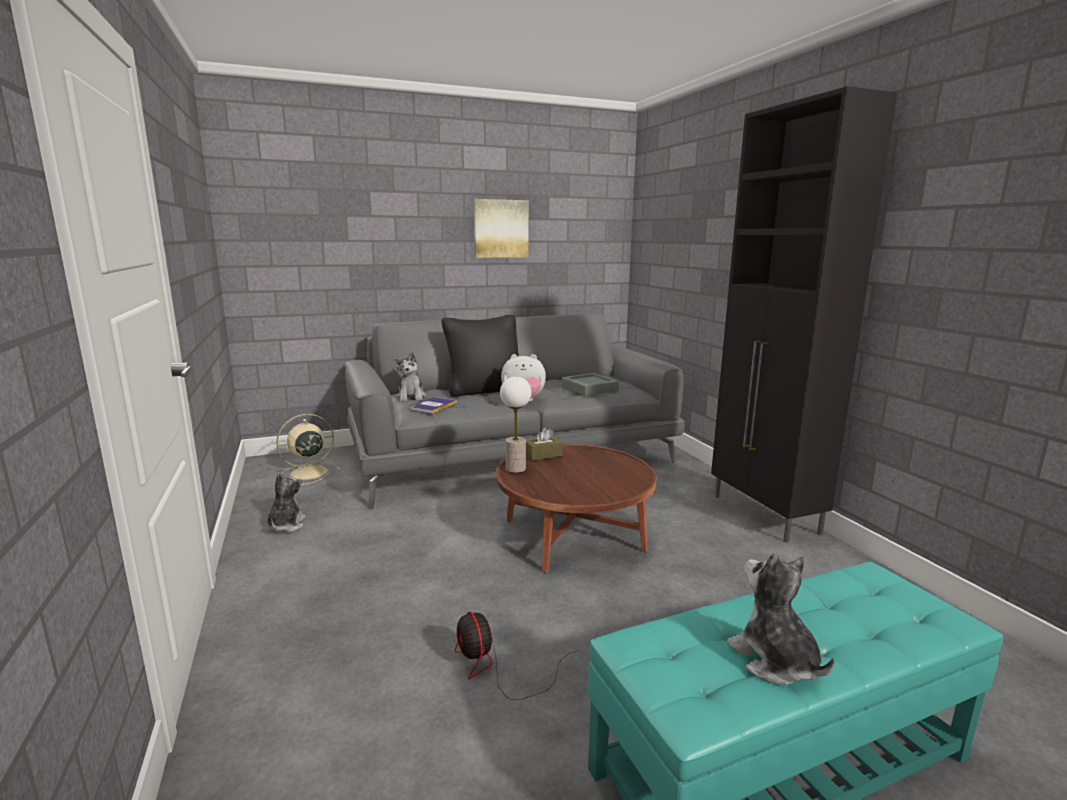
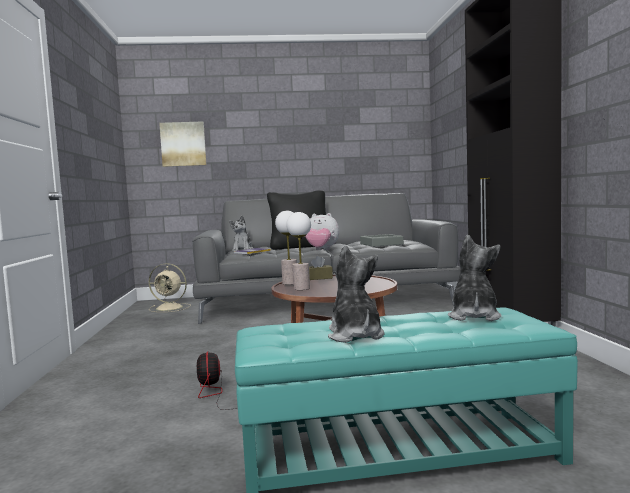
camera: 15 degrees right, 10 degrees down
plush toy [266,472,305,532] -> plush toy moved to [448,235,502,321]
beige fan [276,414,341,485] -> beige fan turned 150 degrees counterclockwise [149,263,191,312]
picture [474,199,529,258] -> picture moved to [159,121,206,167]
none -> table lamp [286,212,311,290]

